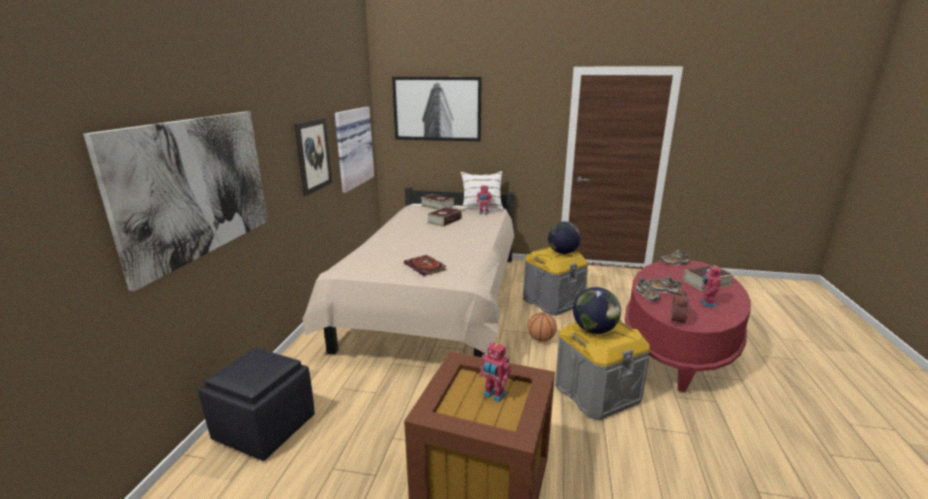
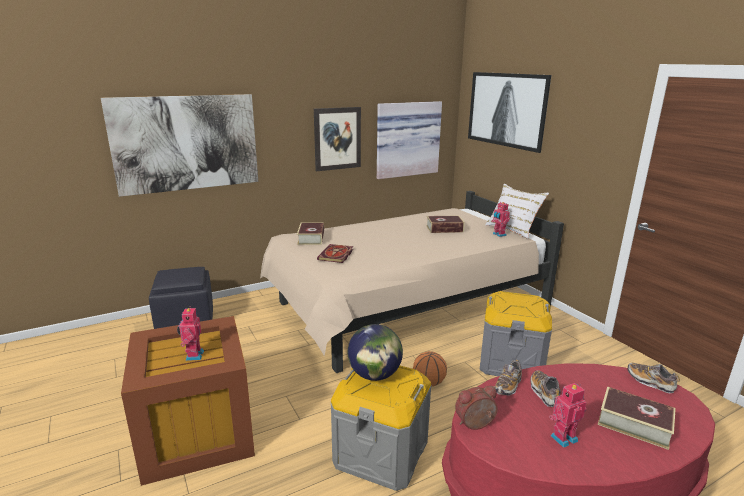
camera: 50 degrees right, 0 degrees up
book [421,194,454,210] -> book moved to [297,222,324,245]
globe [548,221,581,254] -> none

